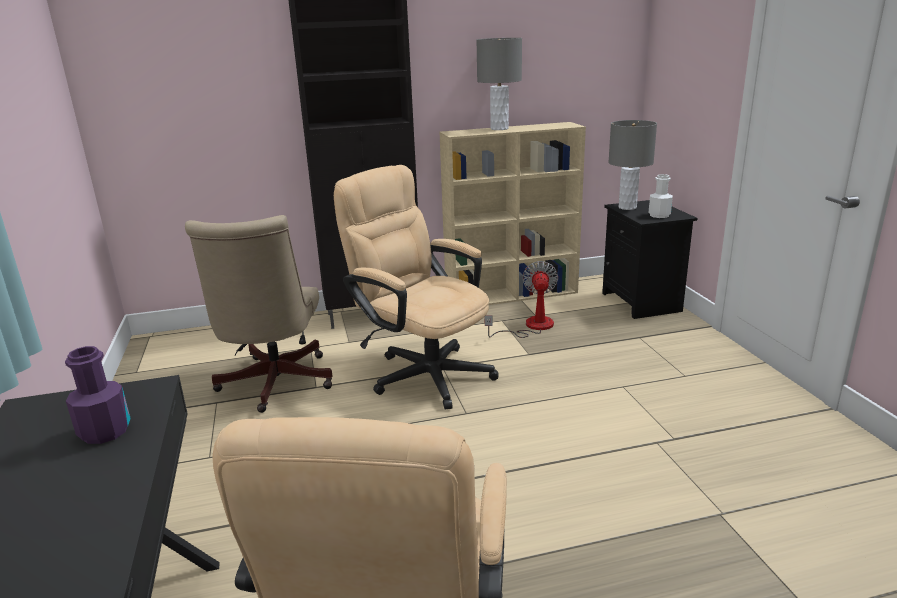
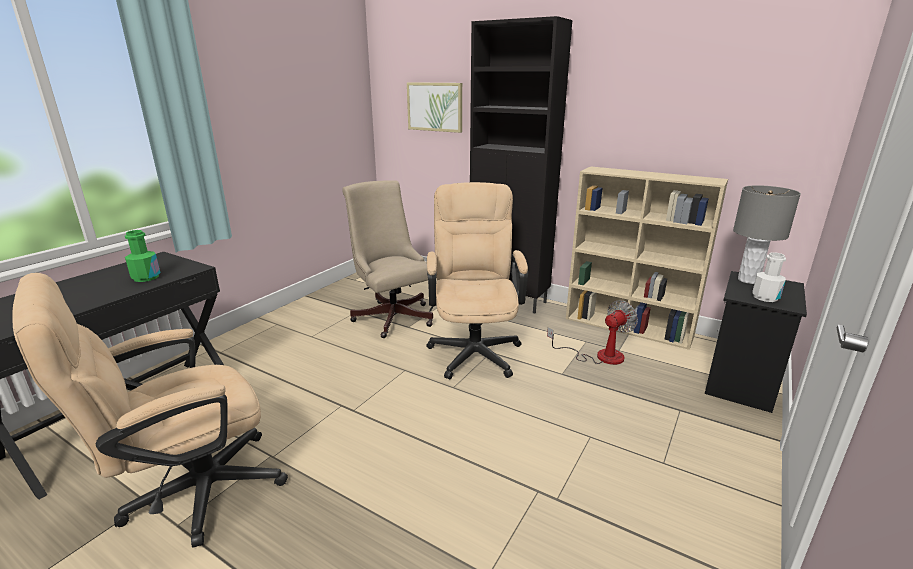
camera: 45 degrees right, 0 degrees up
purple bottle [65,346,131,444] -> green bottle [125,230,161,282]
beige office chair [185,215,332,413] -> beige office chair turned 105 degrees clockwise [342,180,437,338]
grey table lamp [476,38,522,130] -> none
none -> picture [407,82,462,133]

